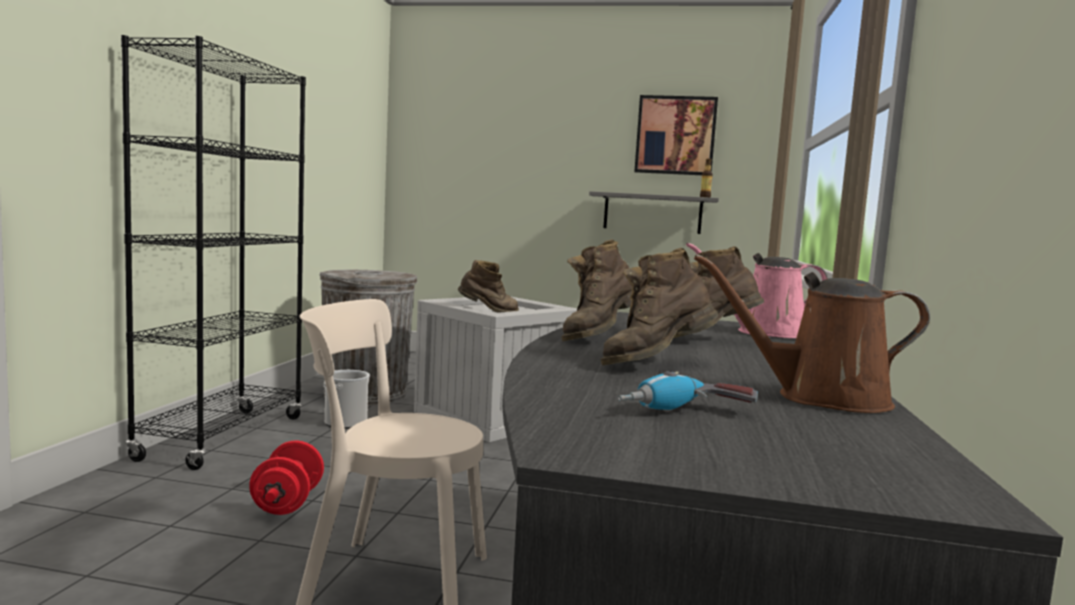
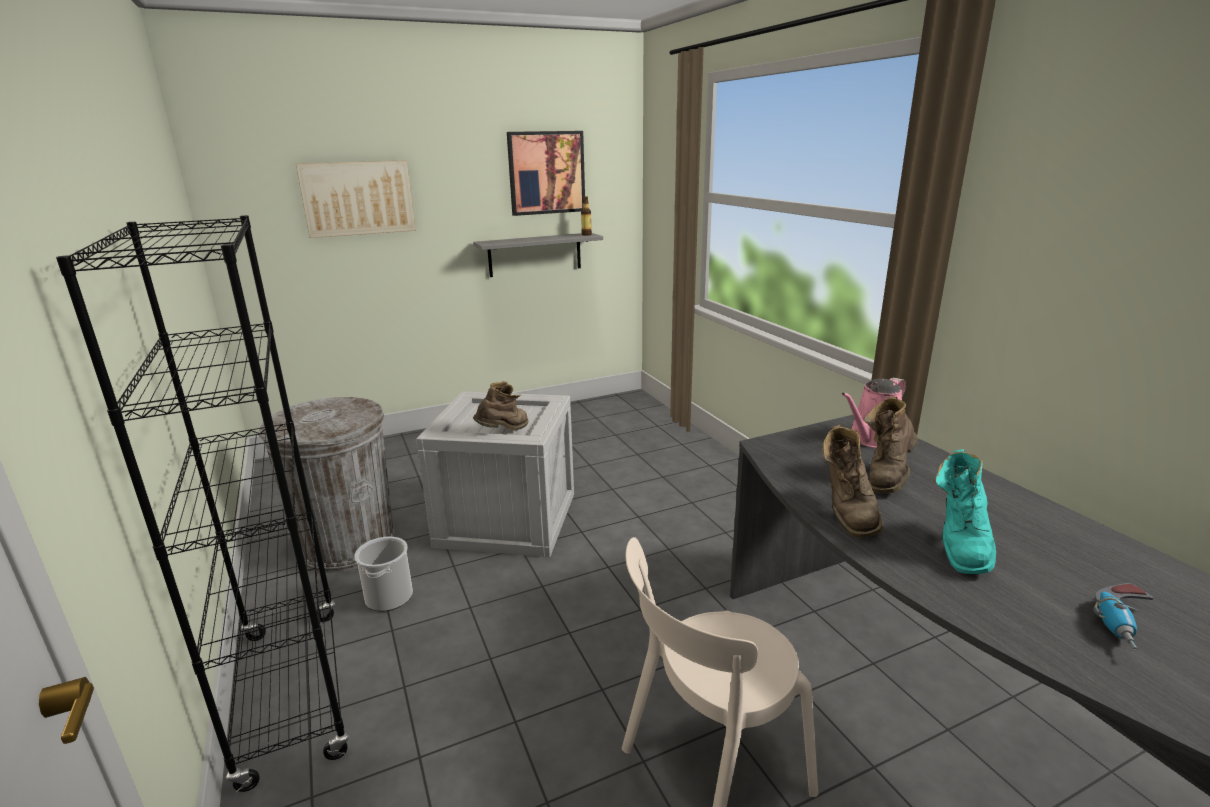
camera: 35 degrees left, 15 degrees up
red dumbbell [249,440,324,515] -> none
brown boot [601,247,718,365] -> turquoise boot [935,449,996,574]
brown watering can [694,255,930,413] -> none
none -> picture [296,160,416,238]

